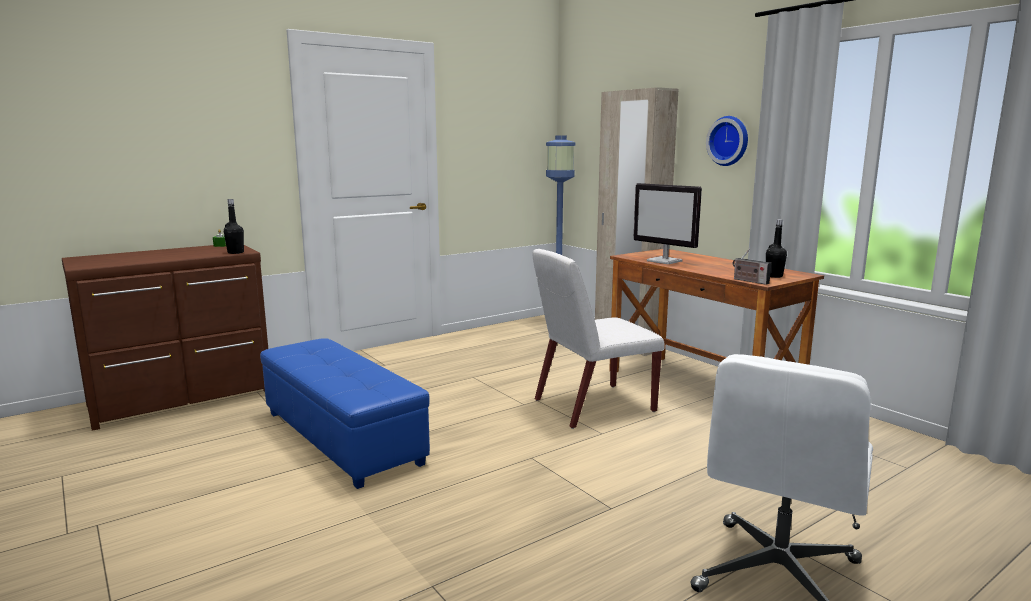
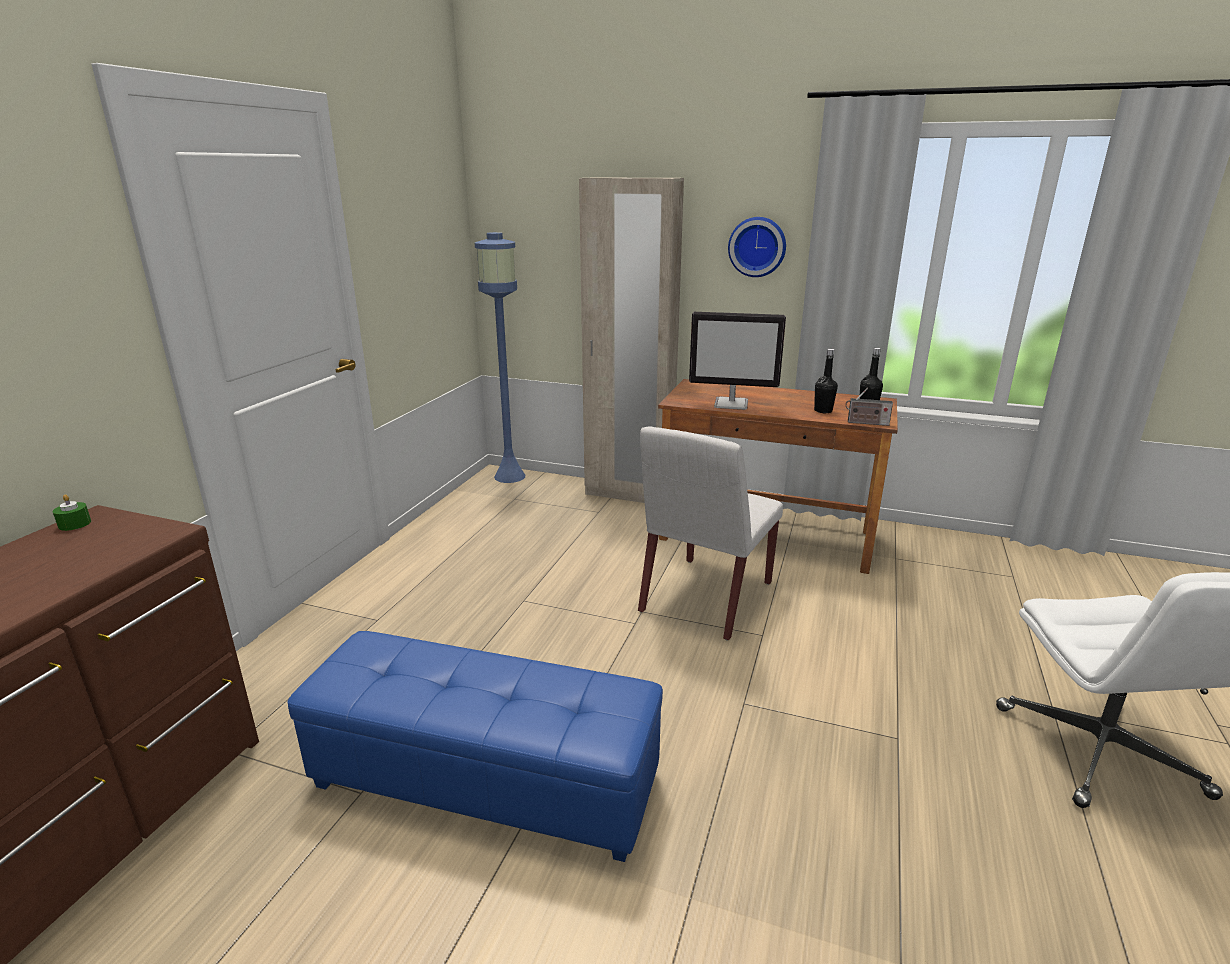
camera: 35 degrees left, 10 degrees up
black bottle [224,199,244,254] -> black bottle moved to [814,349,838,413]

